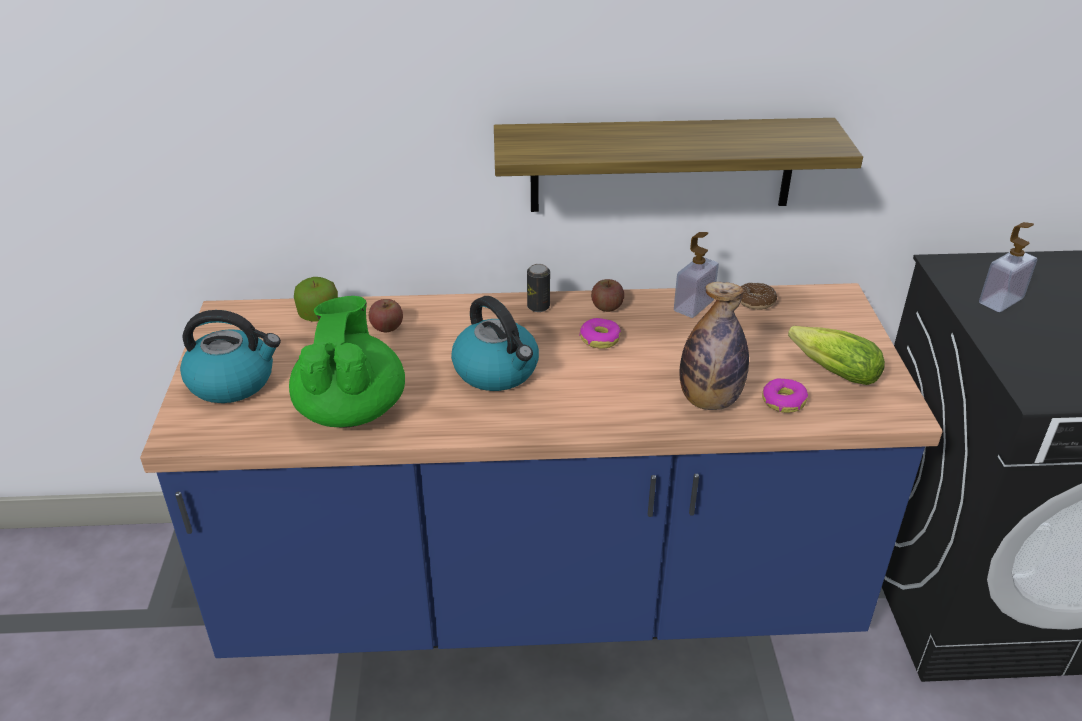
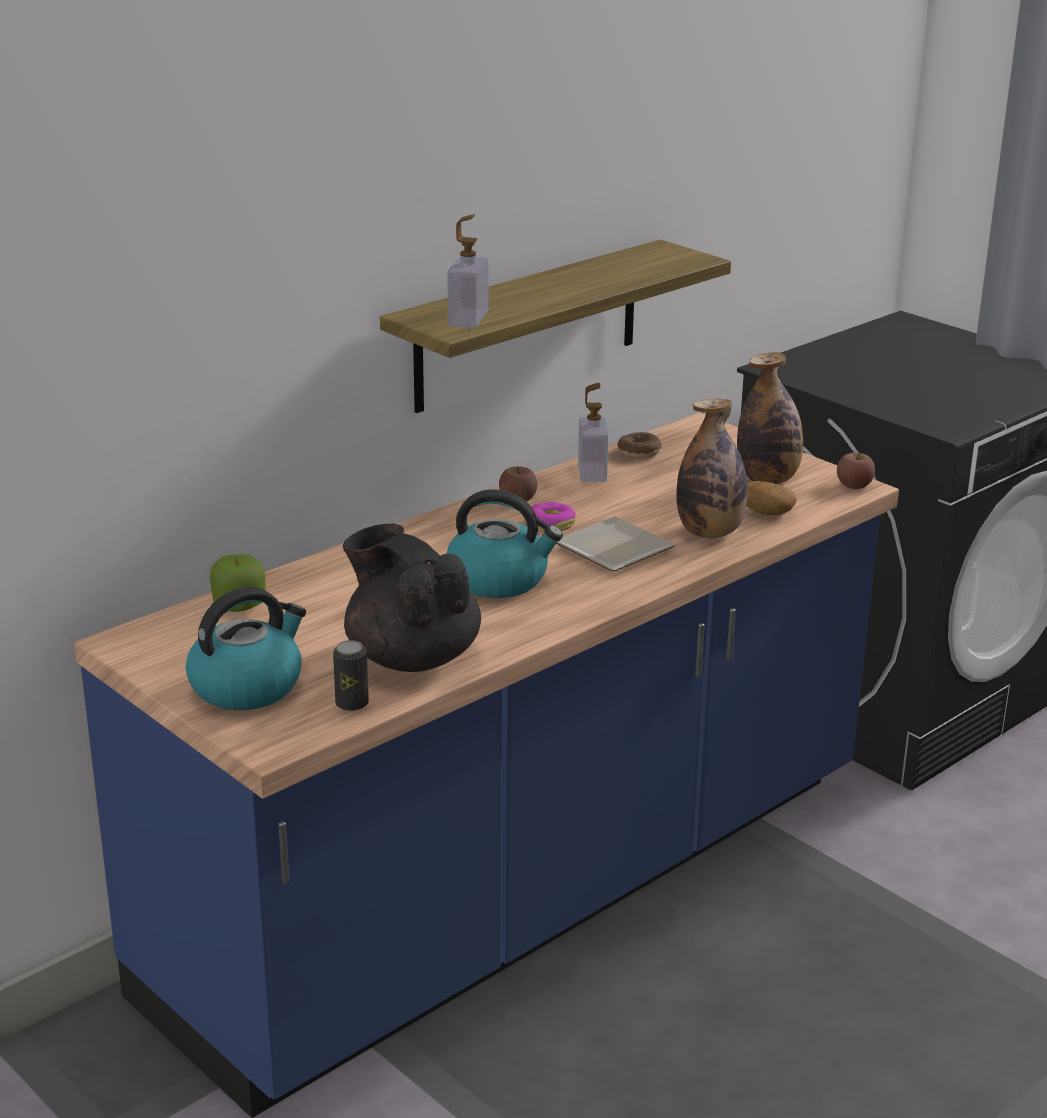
camera: 40 degrees left, 10 degrees down
green teapot [289,296,405,428] -> black teapot [343,524,481,672]
apple [369,299,403,332] -> apple moved to [837,453,875,489]
can [527,264,550,312] -> can moved to [333,640,369,711]
donut [762,378,808,413] -> potato [746,481,797,515]
lettuce [788,326,885,385] -> bottle [737,352,803,484]
soap dispenser [979,222,1037,312] -> soap dispenser moved to [447,214,489,328]
none -> plate [556,516,675,572]

